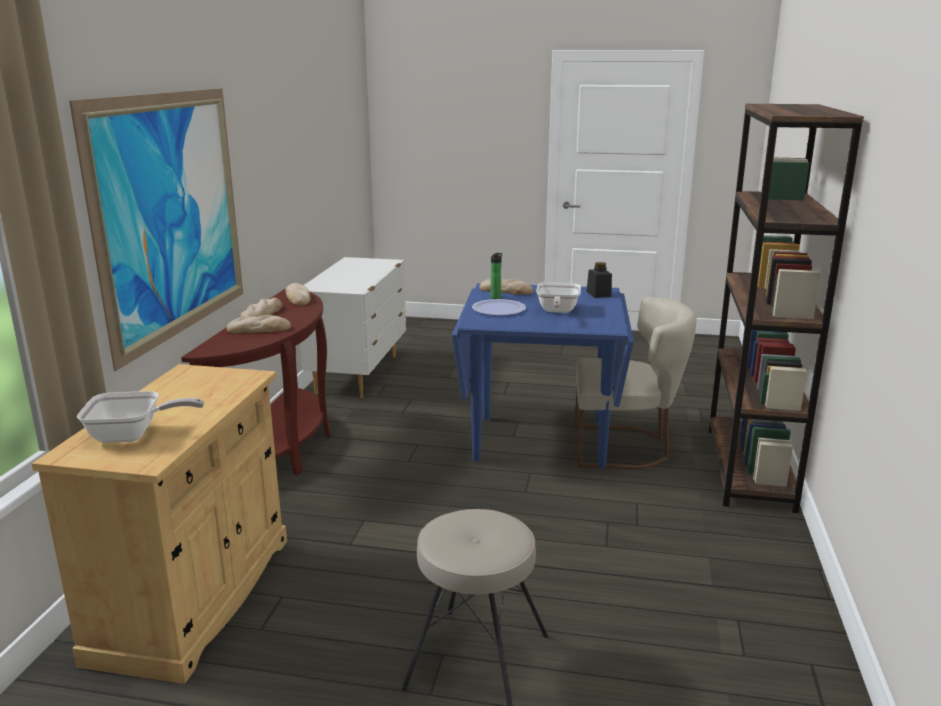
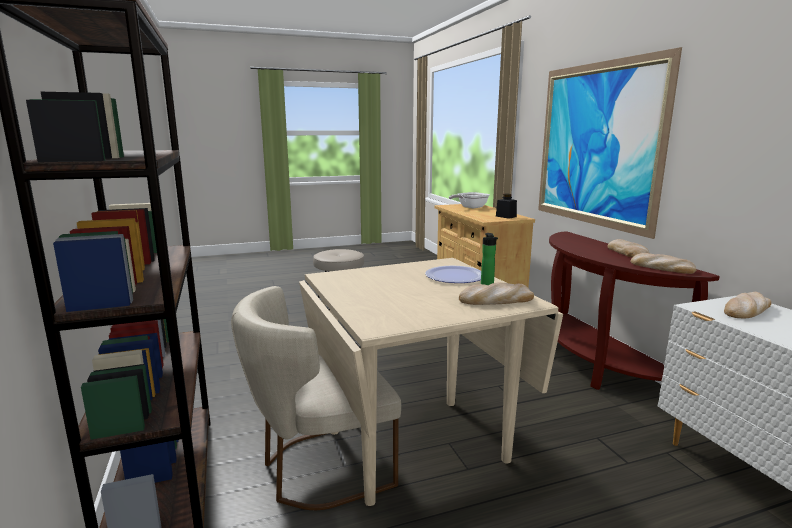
camera: 150 degrees right, 5 degrees down
bread [226,315,291,333] -> bread moved to [724,292,771,318]
blue dining table [452,283,634,469] -> beige dining table [299,258,563,506]
frying pan [536,282,581,313] -> none
black jar [587,262,612,298] -> black jar moved to [496,194,517,219]

